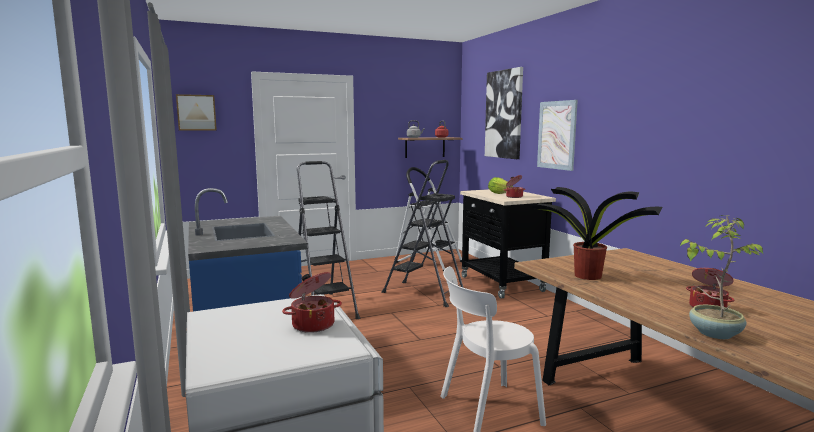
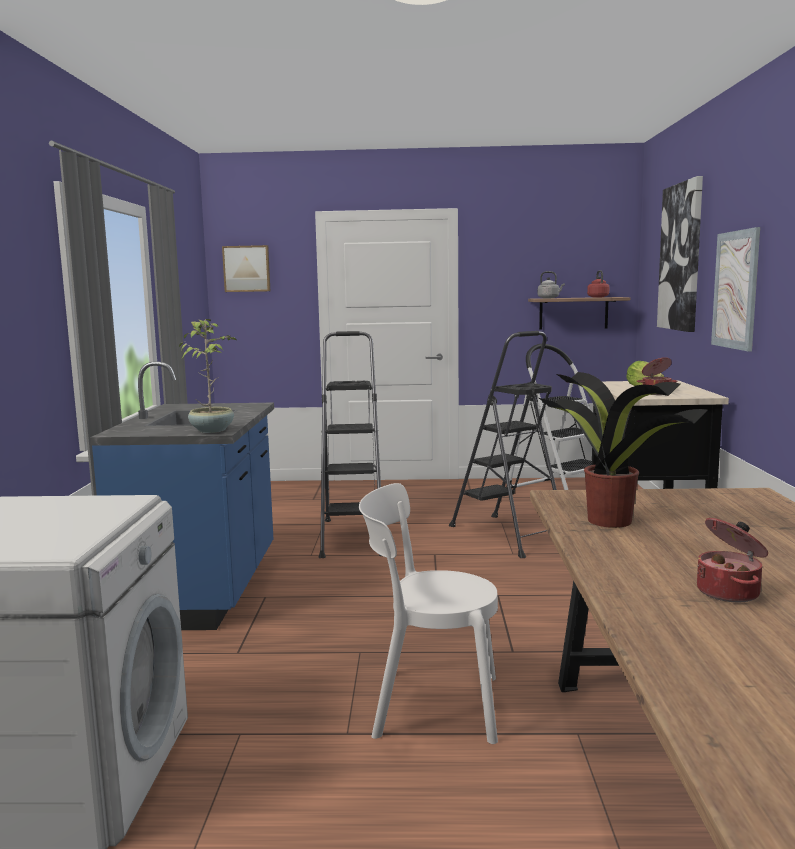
camera: 25 degrees right, 0 degrees up
cooking pot [282,272,342,333] -> none
potted plant [680,215,763,339] -> potted plant moved to [179,319,237,433]

